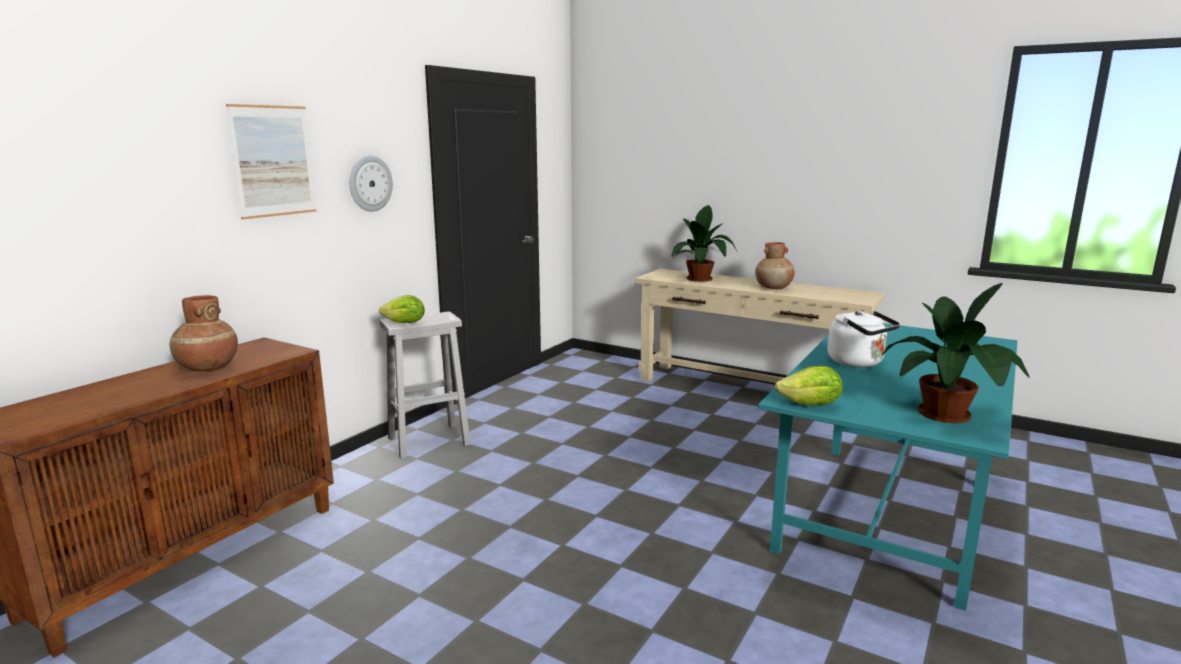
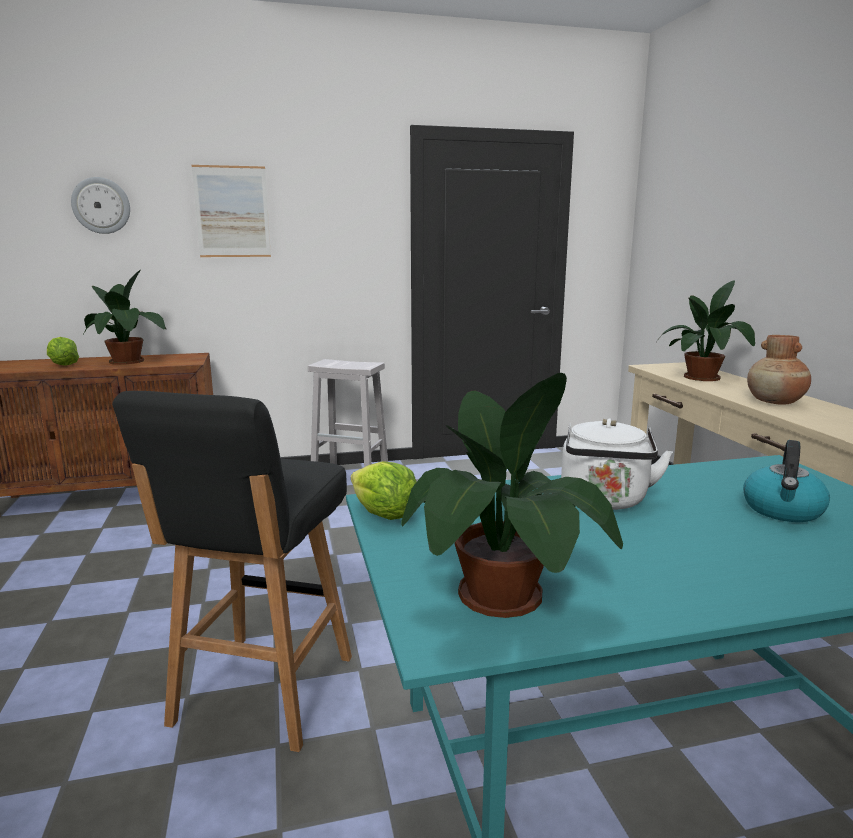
camera: 45 degrees right, 0 degrees up
brown vase [170,295,238,371] -> potted plant [83,270,166,365]
wall clock [350,156,393,212] -> wall clock moved to [71,177,130,234]
lettuce [379,295,425,323] -> lettuce moved to [47,337,79,366]
none -> black stool [112,391,352,752]
none -> kettle [743,440,830,522]

